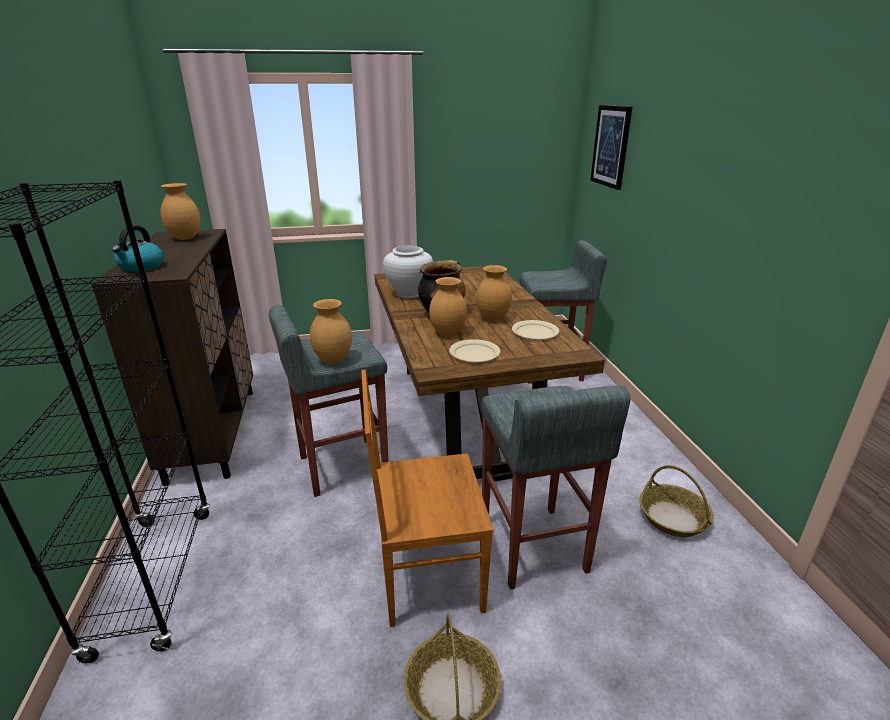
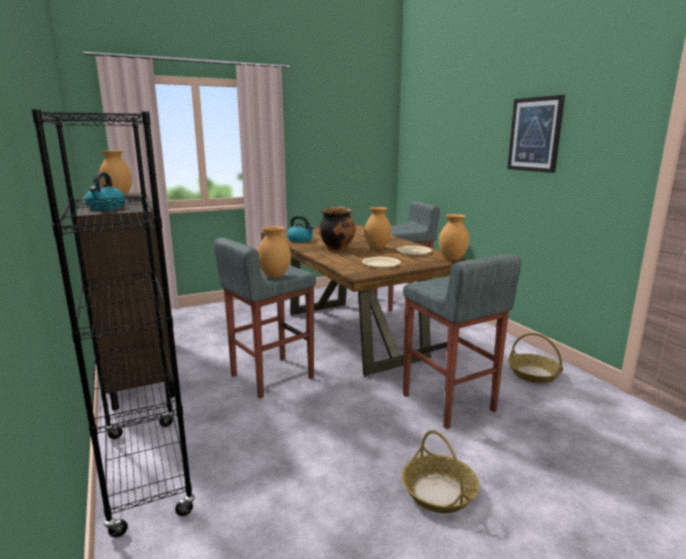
camera: 15 degrees left, 10 degrees down
brown chair [361,369,494,627] -> none
white vase [383,245,433,299] -> kettle [287,215,314,242]
brown vase [429,277,467,337] -> brown vase moved to [439,214,469,260]
picture [590,105,632,190] -> picture moved to [507,95,565,173]

